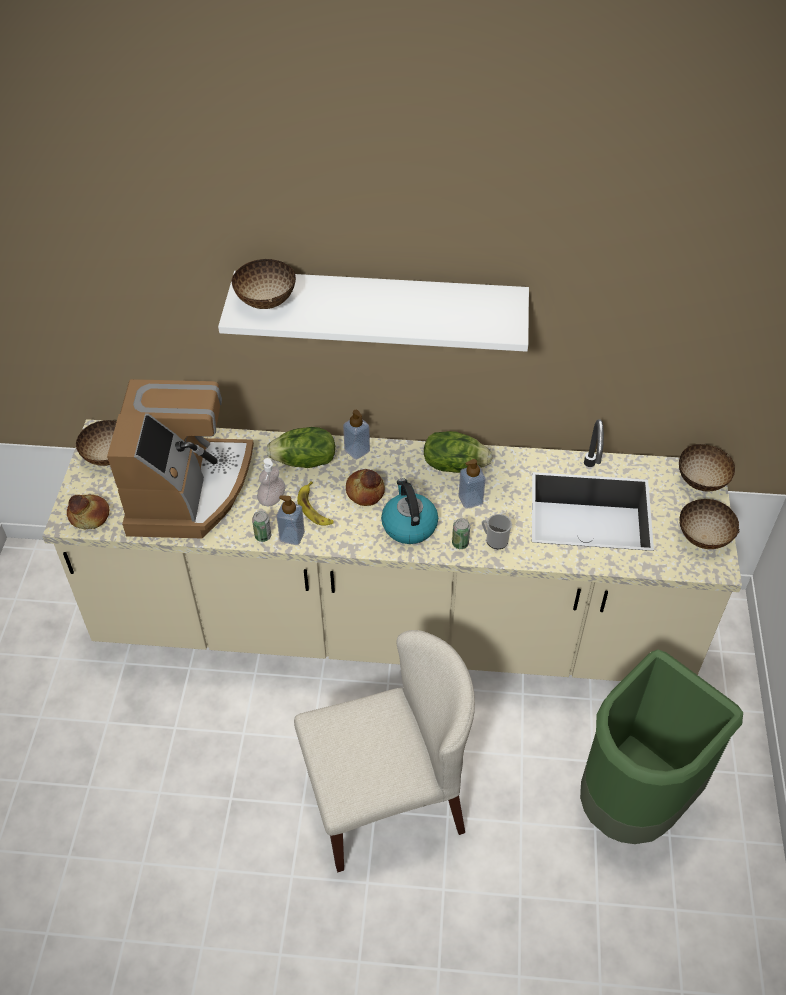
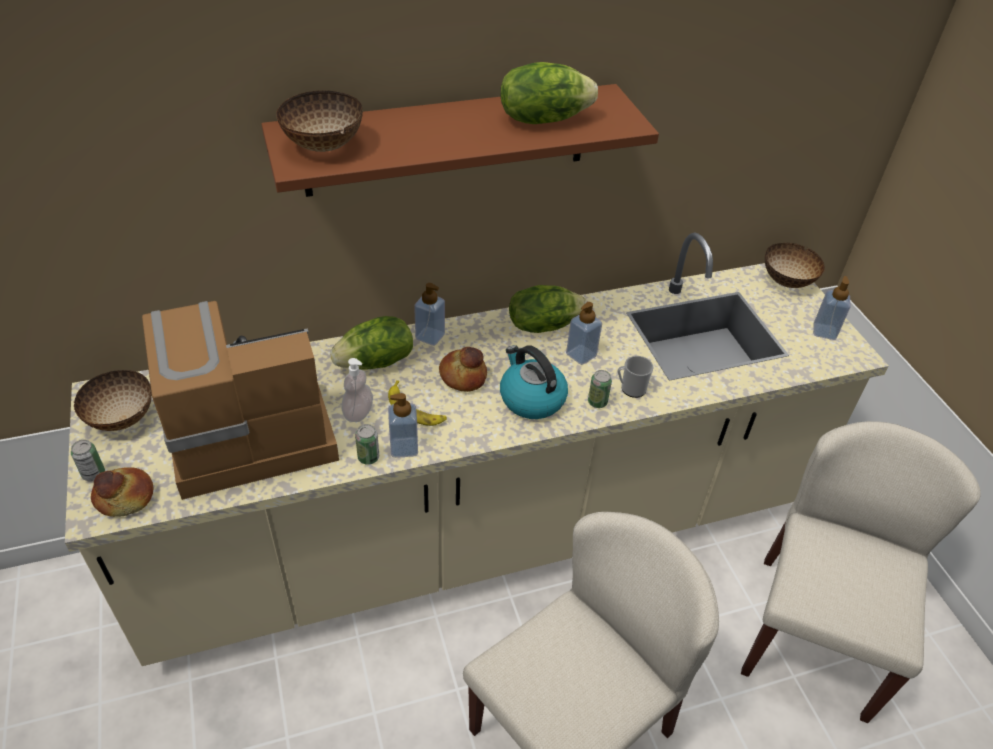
camera: 25 degrees left, 5 degrees down
coffee machine [107,379,254,539] -> coffee machine turned 90 degrees counterclockwise [142,301,339,500]
white shelf [218,271,529,352] -> brown shelf [261,84,659,197]
green trash can [580,649,743,844] -> beige chair [741,421,981,723]
bowl [680,499,740,549] -> soap dispenser [813,276,850,340]
none -> can [71,440,105,481]
none -> lettuce [500,62,598,124]

